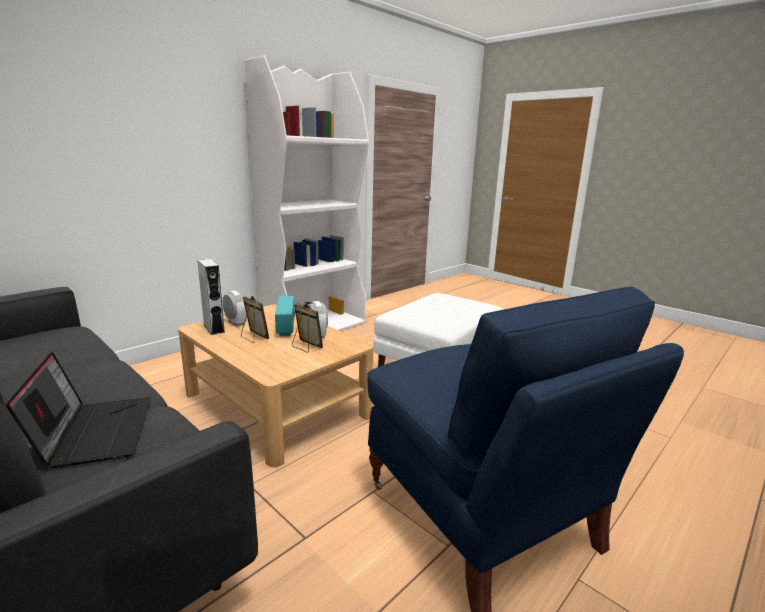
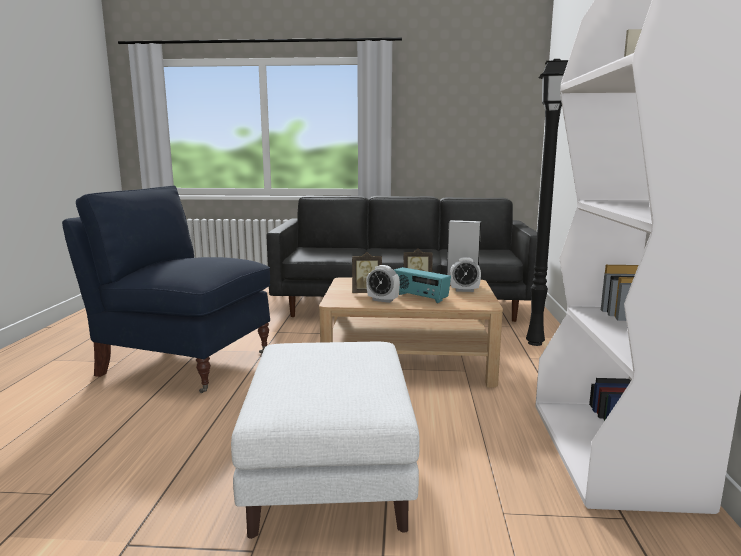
camera: 140 degrees right, 5 degrees down
laptop [6,352,151,468] -> none
none -> black floor lamp [526,59,568,346]

